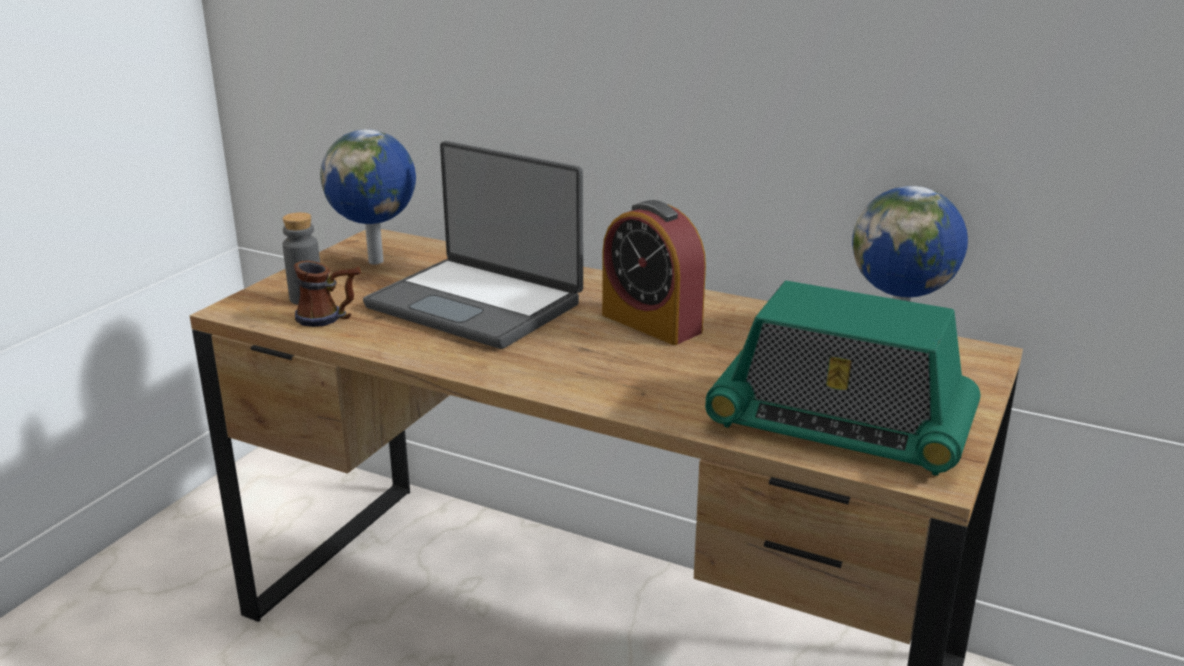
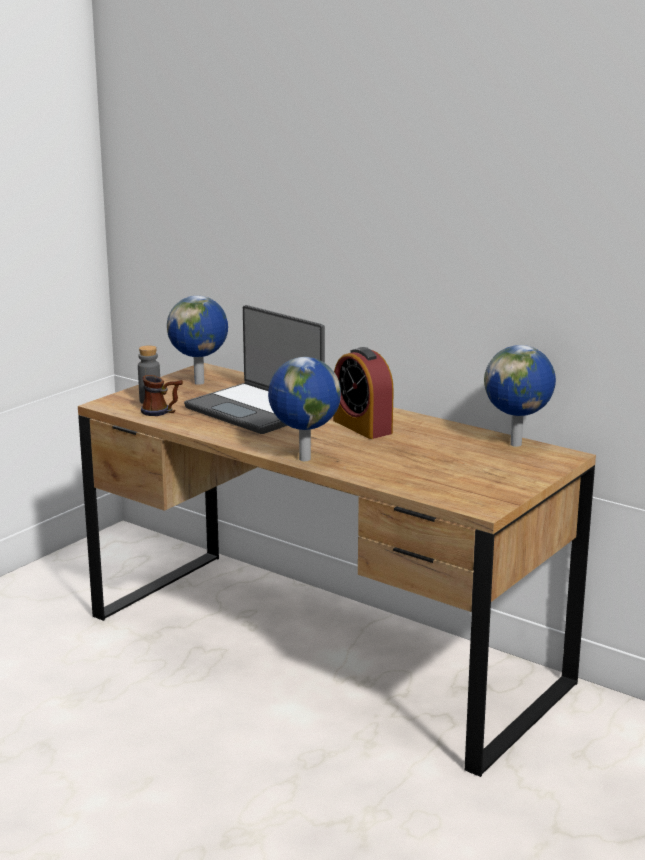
camera: 10 degrees right, 5 degrees down
radio [705,281,980,476] -> none
none -> globe [268,357,341,461]

